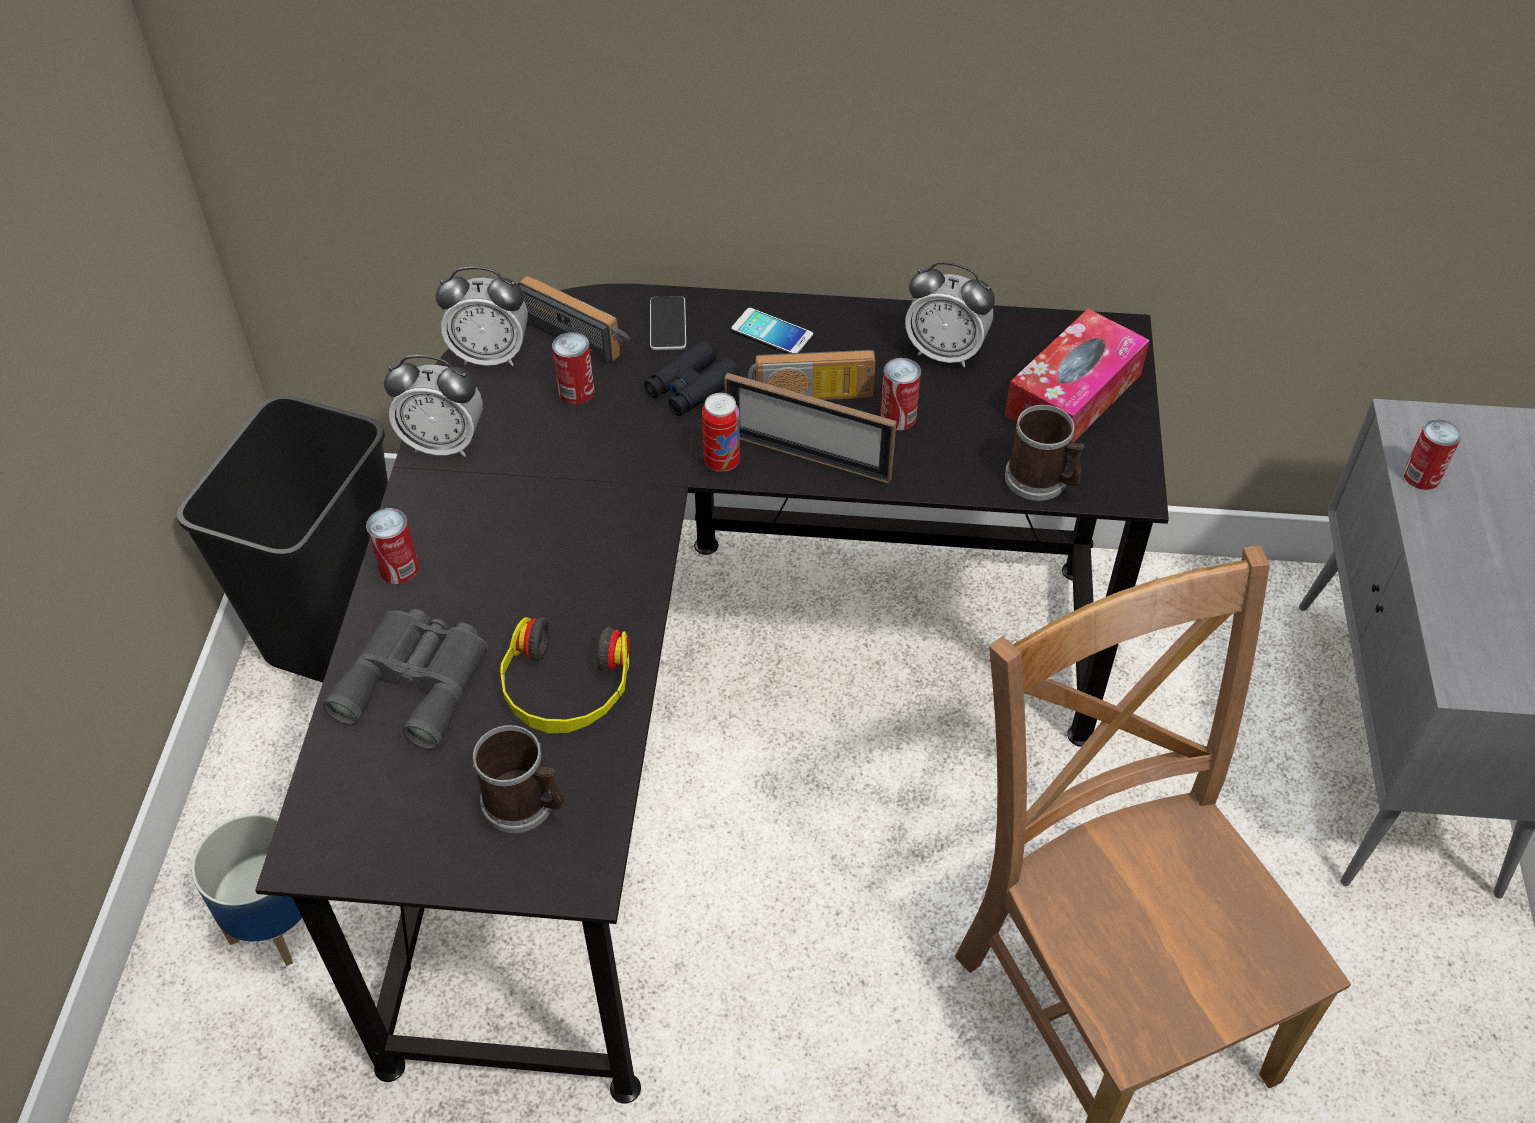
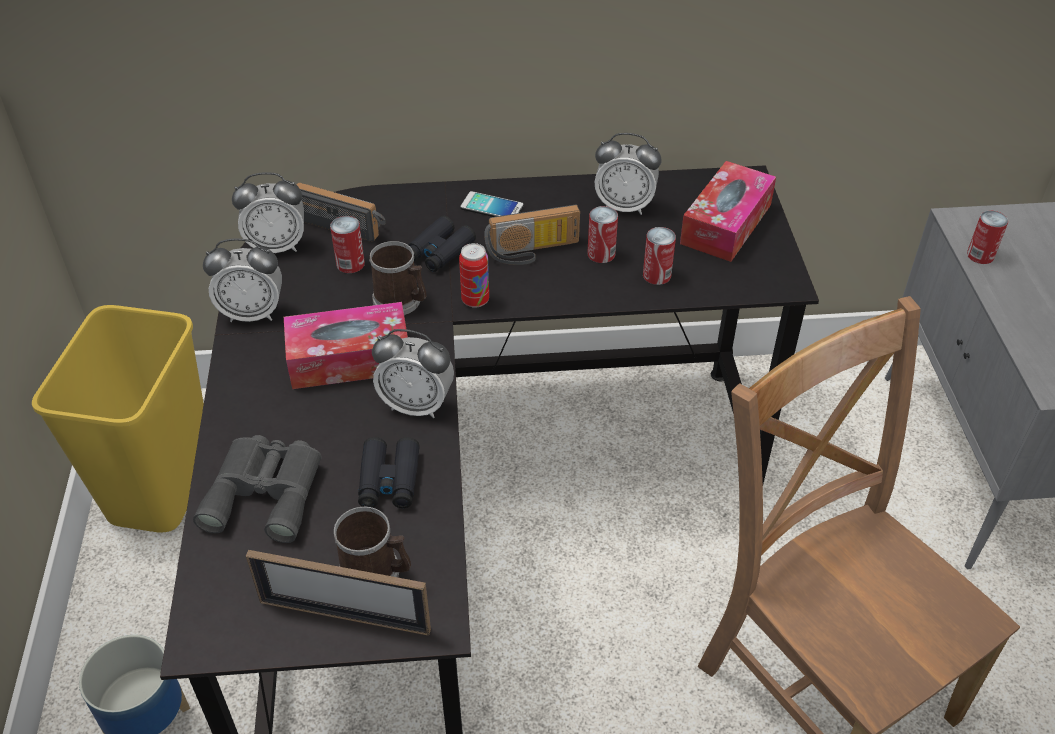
camera: 10 degrees left, 5 degrees down
black trash can [177,395,388,682] -> yellow trash can [32,305,204,533]
can [366,508,419,584] -> can moved to [643,227,676,285]
headphones [500,617,630,733] -> black binoculars [358,437,420,508]
phone [650,296,686,350] -> none
picture frame [724,373,897,484] -> picture frame moved to [246,550,431,636]
mug [1005,405,1085,501] -> mug moved to [369,241,427,315]
none -> tissue box [284,302,408,389]
none -> alarm clock [372,329,454,418]

